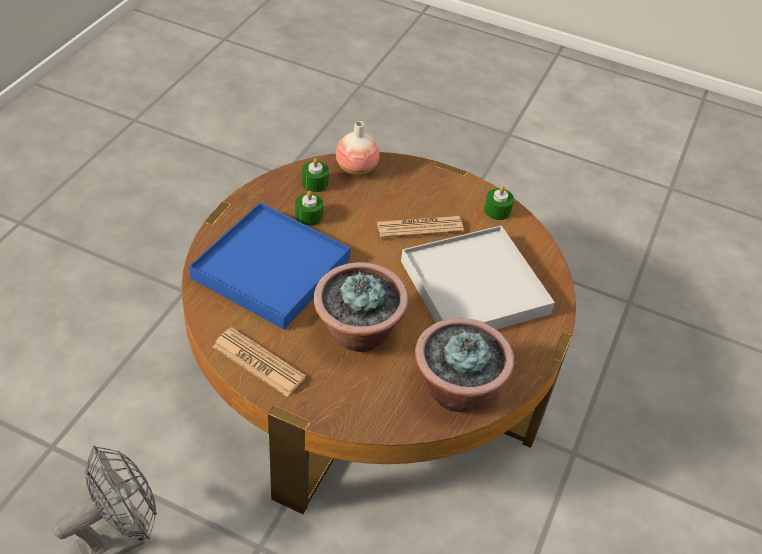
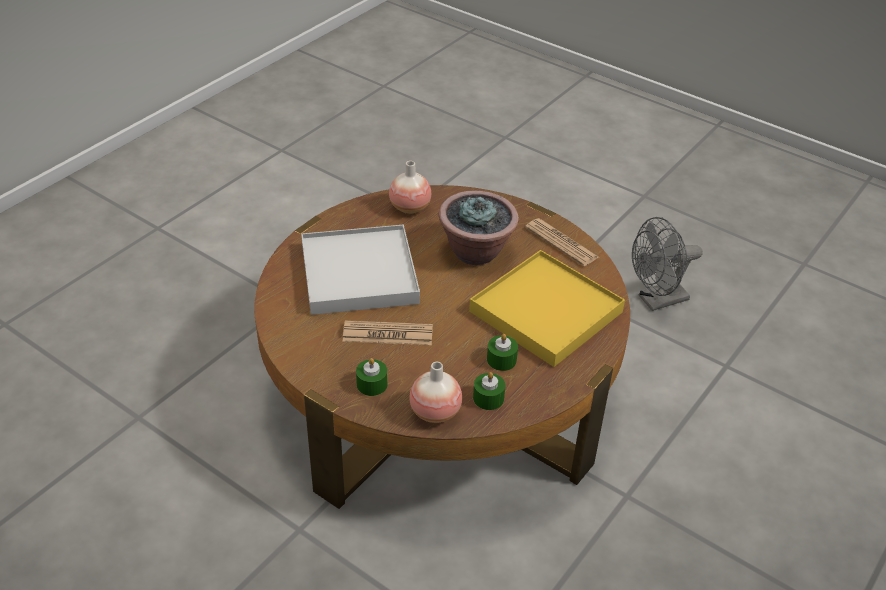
camera: 165 degrees left, 5 degrees down
blue tray [189,203,350,330] -> yellow tray [469,250,625,367]
potted plant [415,318,514,412] -> vase [389,161,431,214]
green candle [484,186,514,220] -> green candle moved to [356,358,388,396]

